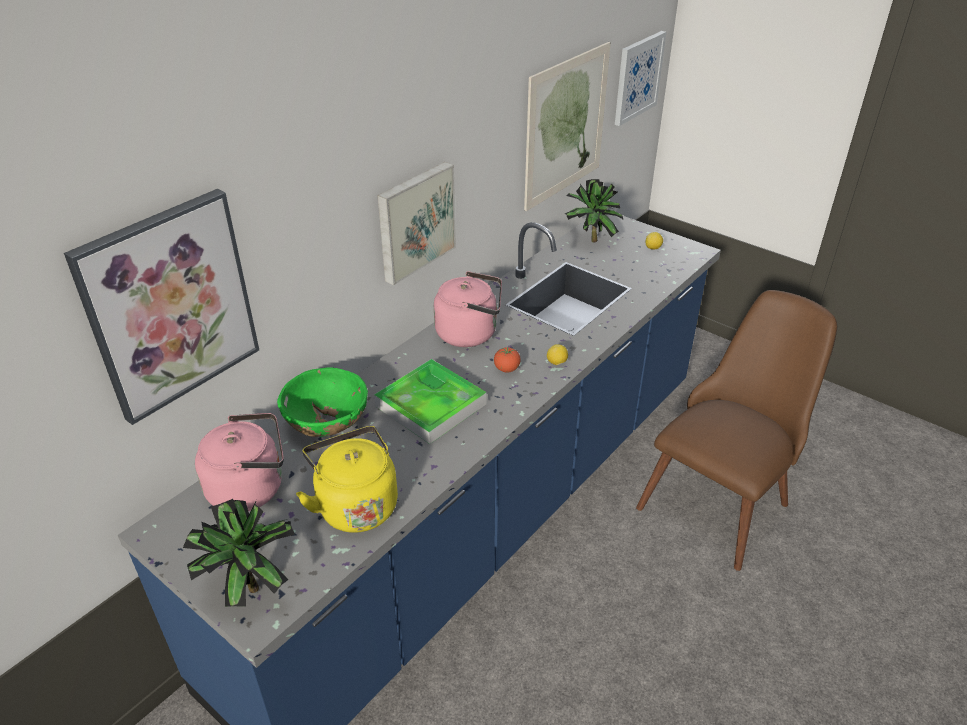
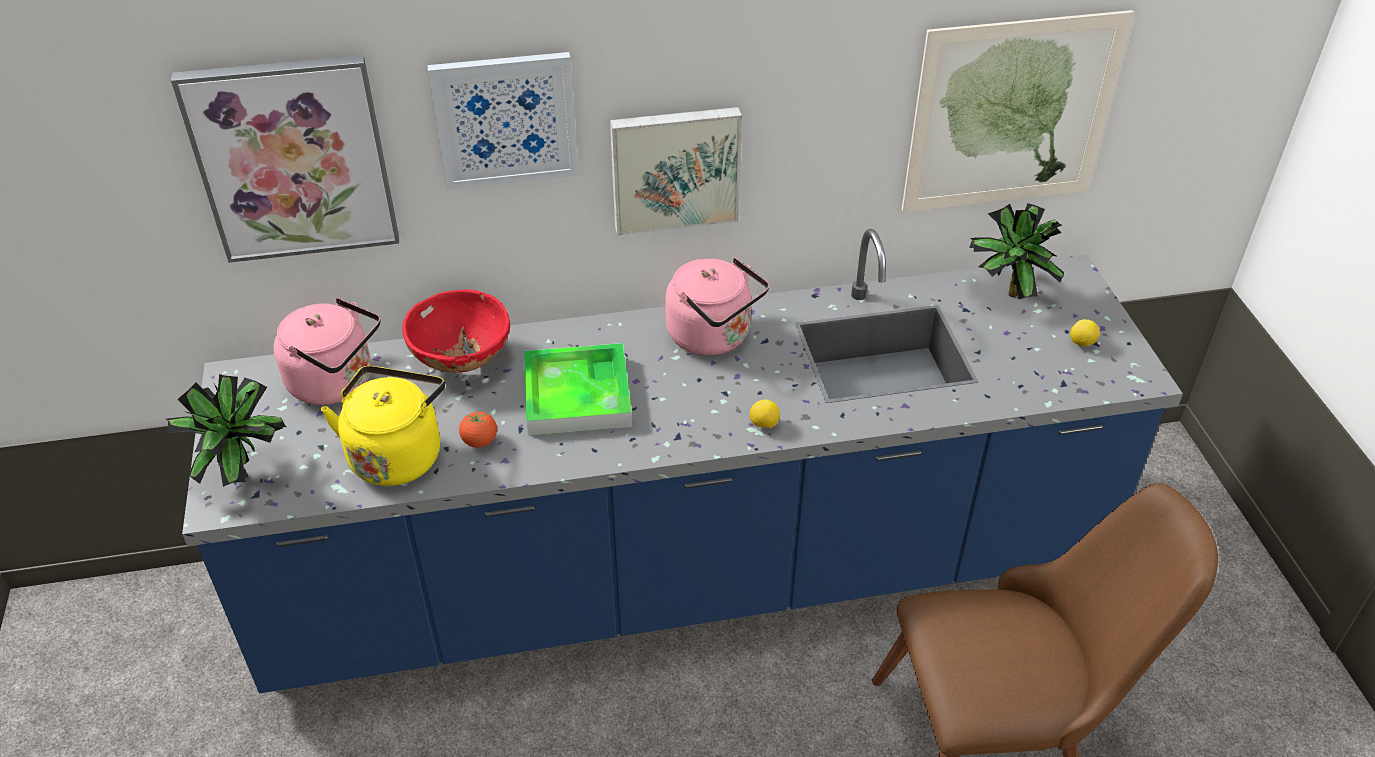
camera: 40 degrees right, 5 degrees up
green bowl [277,367,368,437] -> red bowl [402,289,510,372]
tomato [494,347,521,372] -> tomato moved to [459,412,497,448]
picture [615,31,667,126] -> picture moved to [428,52,579,190]

